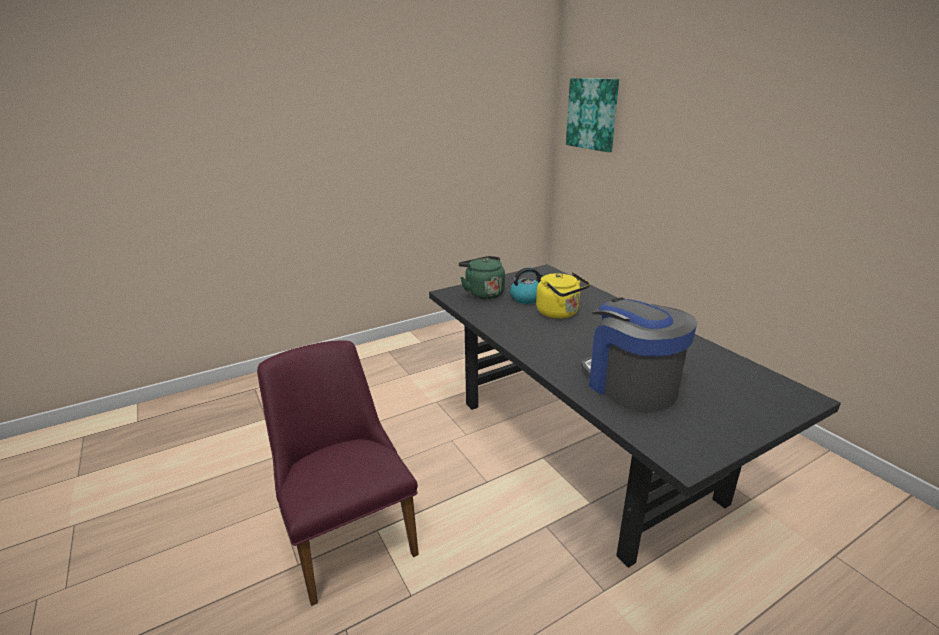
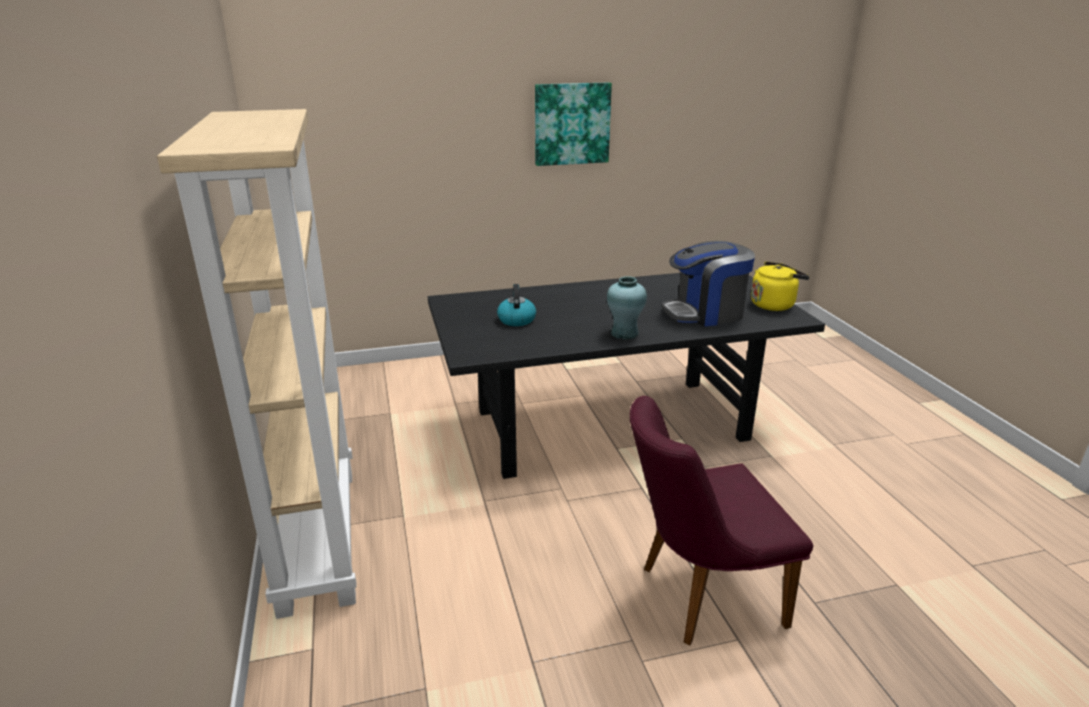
camera: 75 degrees left, 0 degrees up
green kettle [459,256,505,300] -> none
yellow kettle [536,272,590,319] -> yellow kettle moved to [751,261,810,311]
picture [566,78,619,152] -> picture moved to [535,82,612,166]
none -> beige bookcase [157,109,357,619]
none -> turquoise vase [607,276,647,340]

